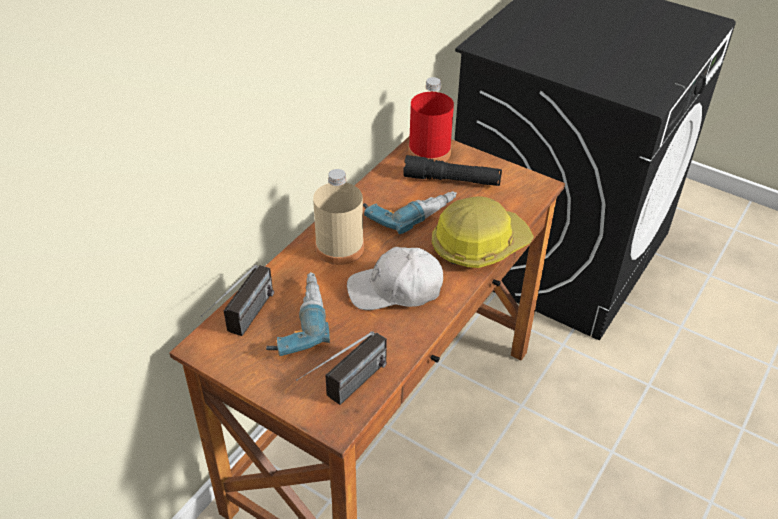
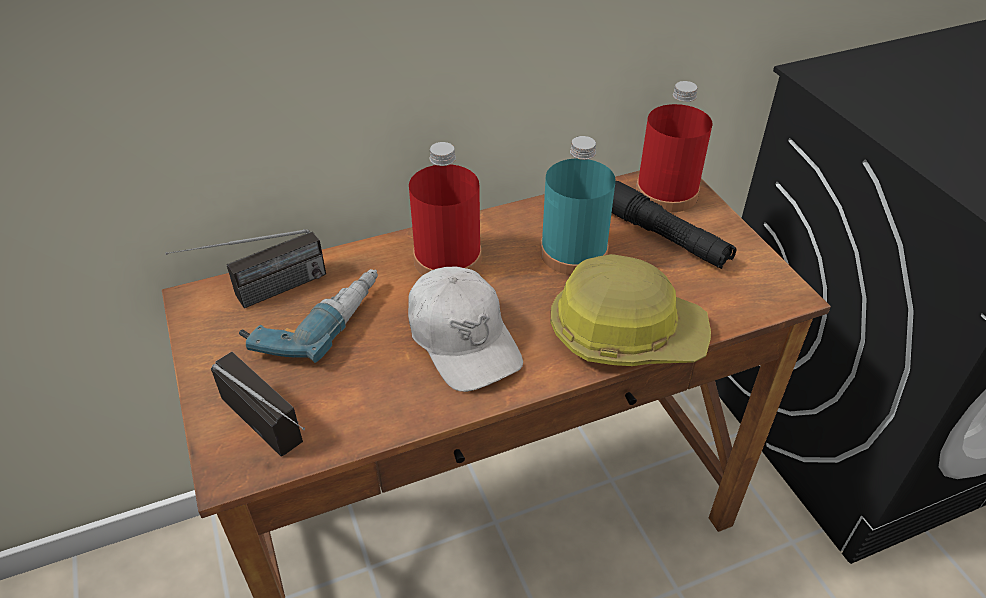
camera: 35 degrees right, 0 degrees up
radio [296,331,387,405] -> radio turned 120 degrees counterclockwise [211,352,305,456]
beige bottle [313,169,364,265] -> red bottle [409,142,482,275]
white cap [347,247,443,310] -> white cap turned 150 degrees counterclockwise [408,267,523,392]
power drill [363,191,457,234] -> turquoise bottle [540,136,616,275]

